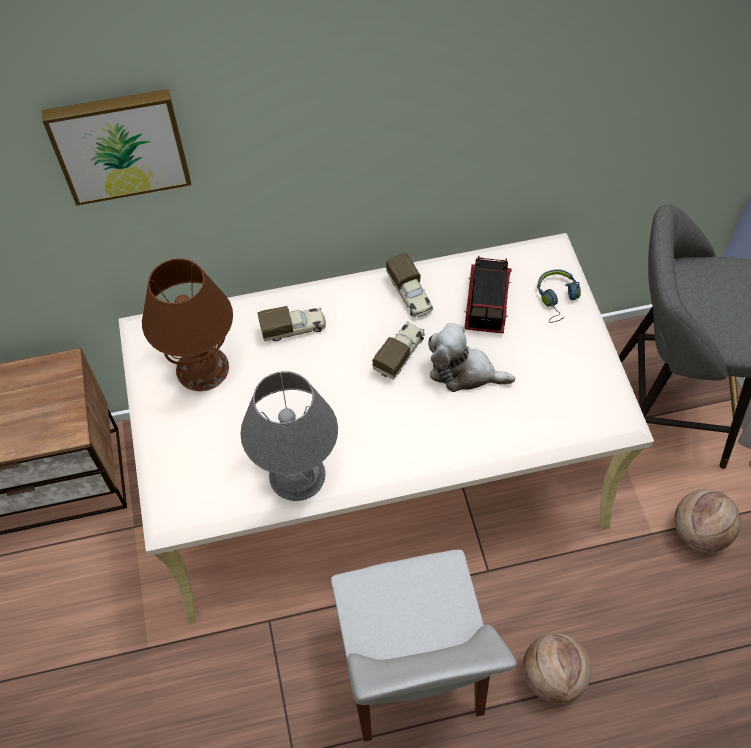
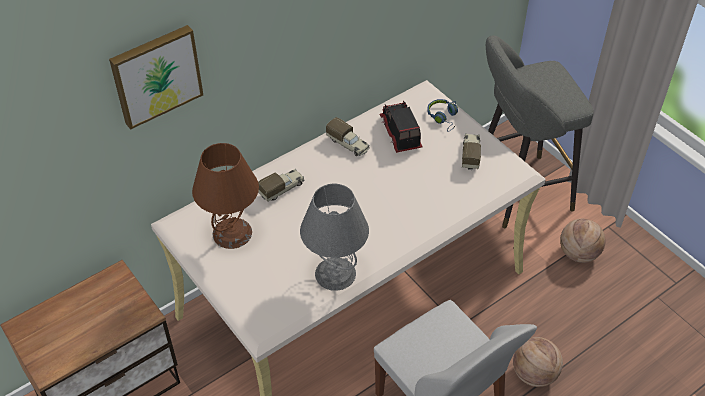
camera: 25 degrees left, 10 degrees down
toy truck [372,321,425,380] -> toy truck moved to [462,133,481,170]
plush toy [428,323,515,392] -> none

